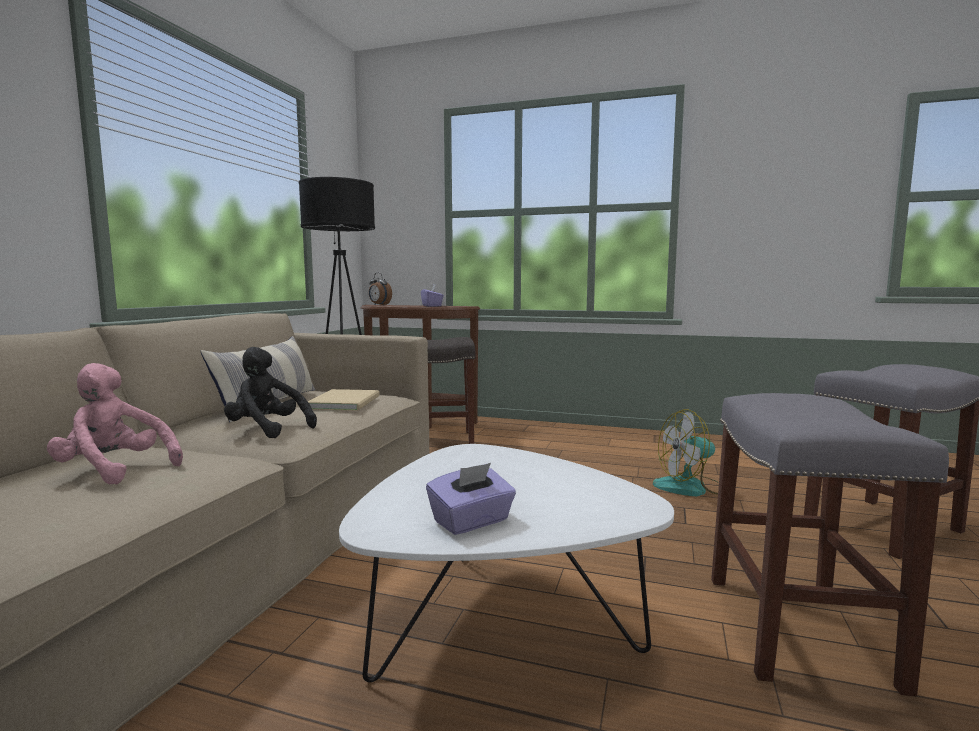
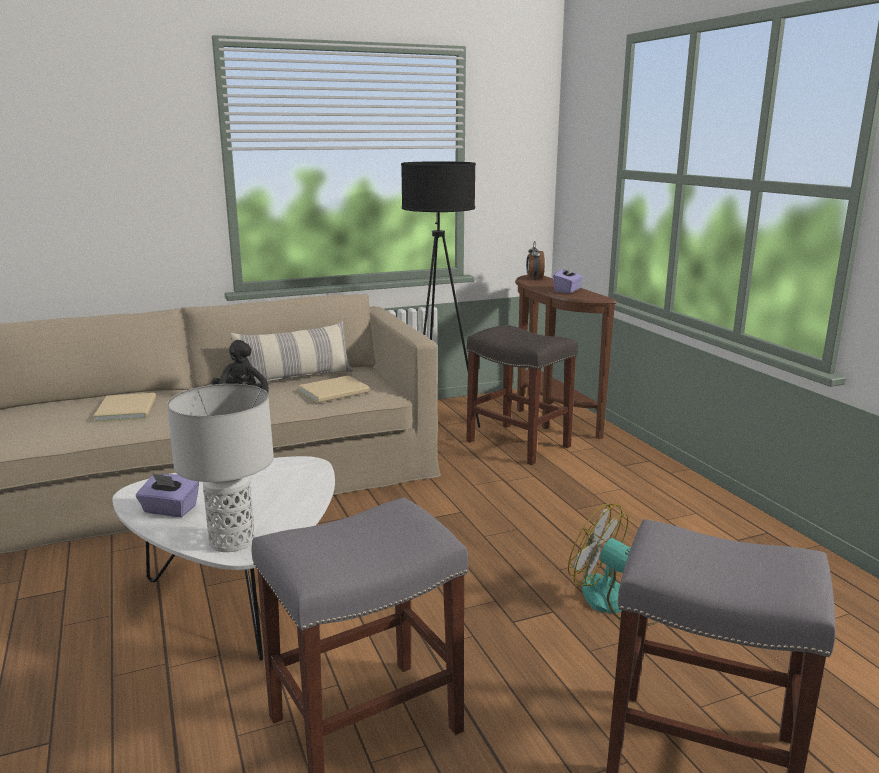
camera: 50 degrees right, 10 degrees up
pink plush toy [47,363,183,484] -> beige book [93,393,156,422]
none -> white table lamp [167,384,274,552]

